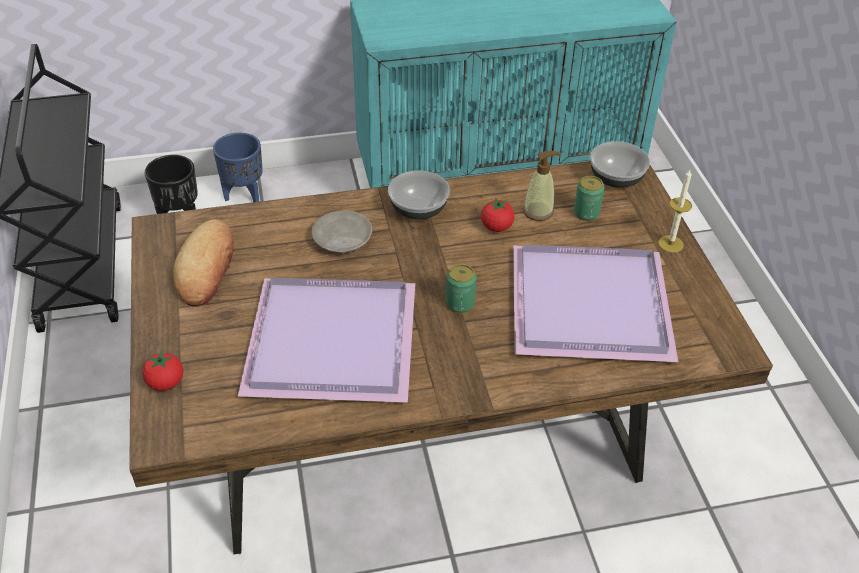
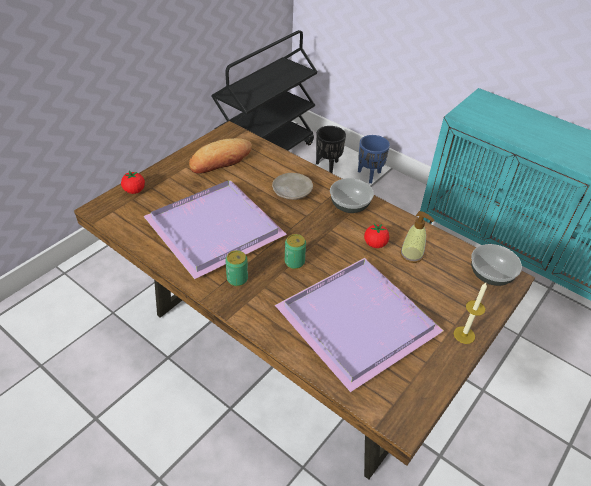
camera: 50 degrees right, 0 degrees up
can [574,176,604,221] -> can moved to [225,250,248,286]

